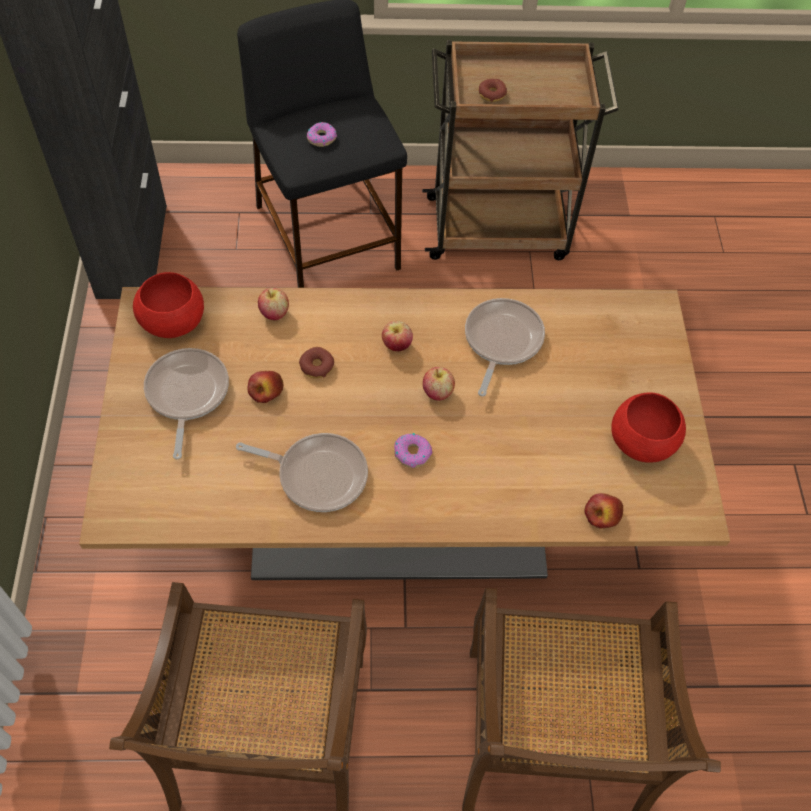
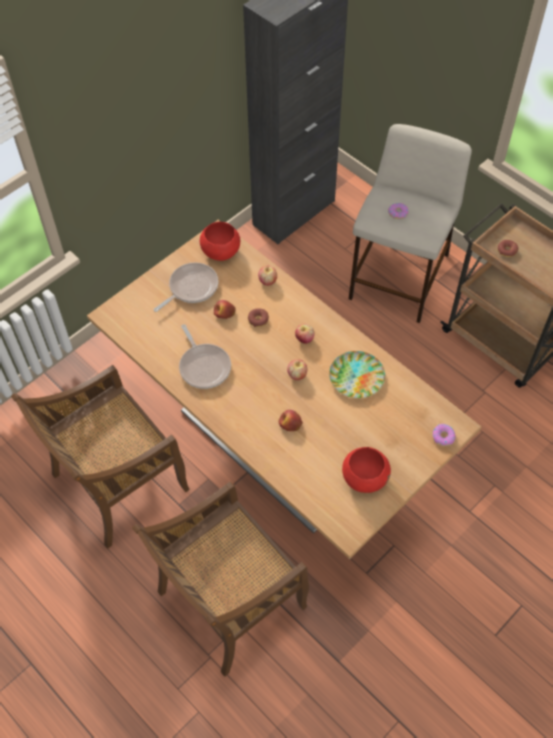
camera: 50 degrees right, 0 degrees up
black stool [237,0,407,288] -> beige stool [349,124,472,323]
donut [394,433,432,468] -> donut moved to [432,424,456,446]
frying pan [465,298,545,396] -> plate [329,351,385,398]
apple [584,493,623,529] -> apple moved to [279,410,303,431]

